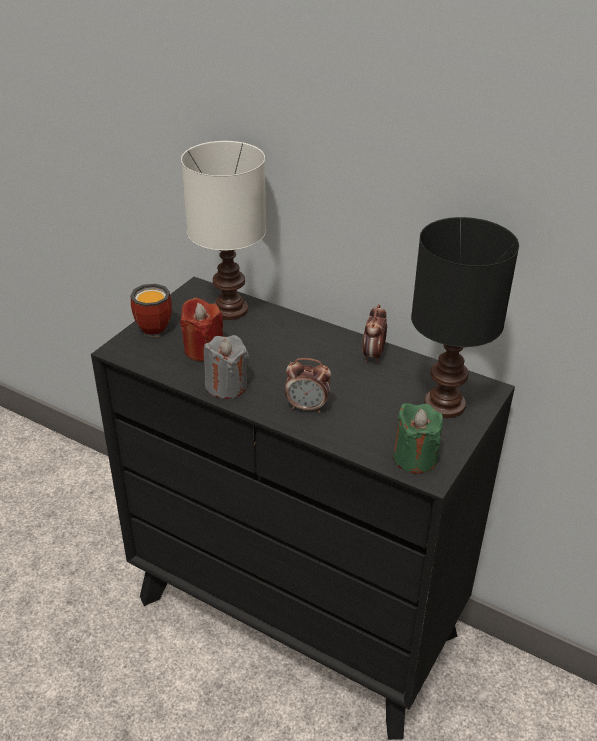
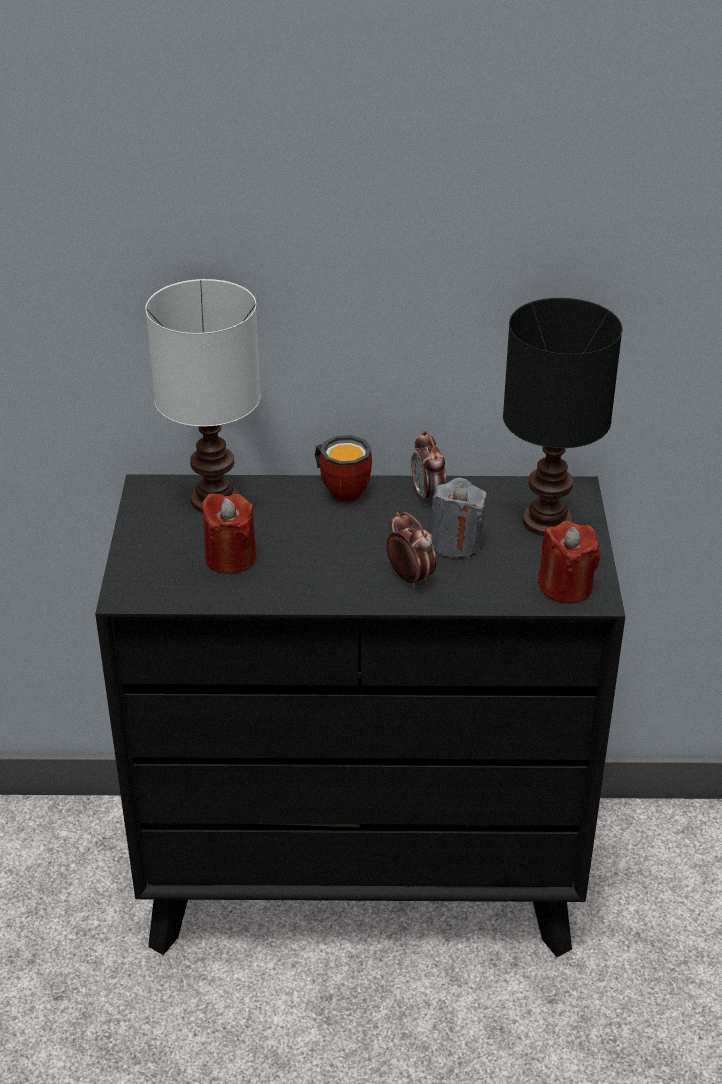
camera: 30 degrees left, 0 degrees up
mug [130,284,172,337] -> mug moved to [315,435,372,505]
grey candle [204,335,249,399] -> grey candle moved to [432,478,487,558]
alarm clock [285,358,331,413] -> alarm clock turned 105 degrees counterclockwise [386,512,436,588]
green candle [393,403,443,474] -> red candle [538,521,600,604]

